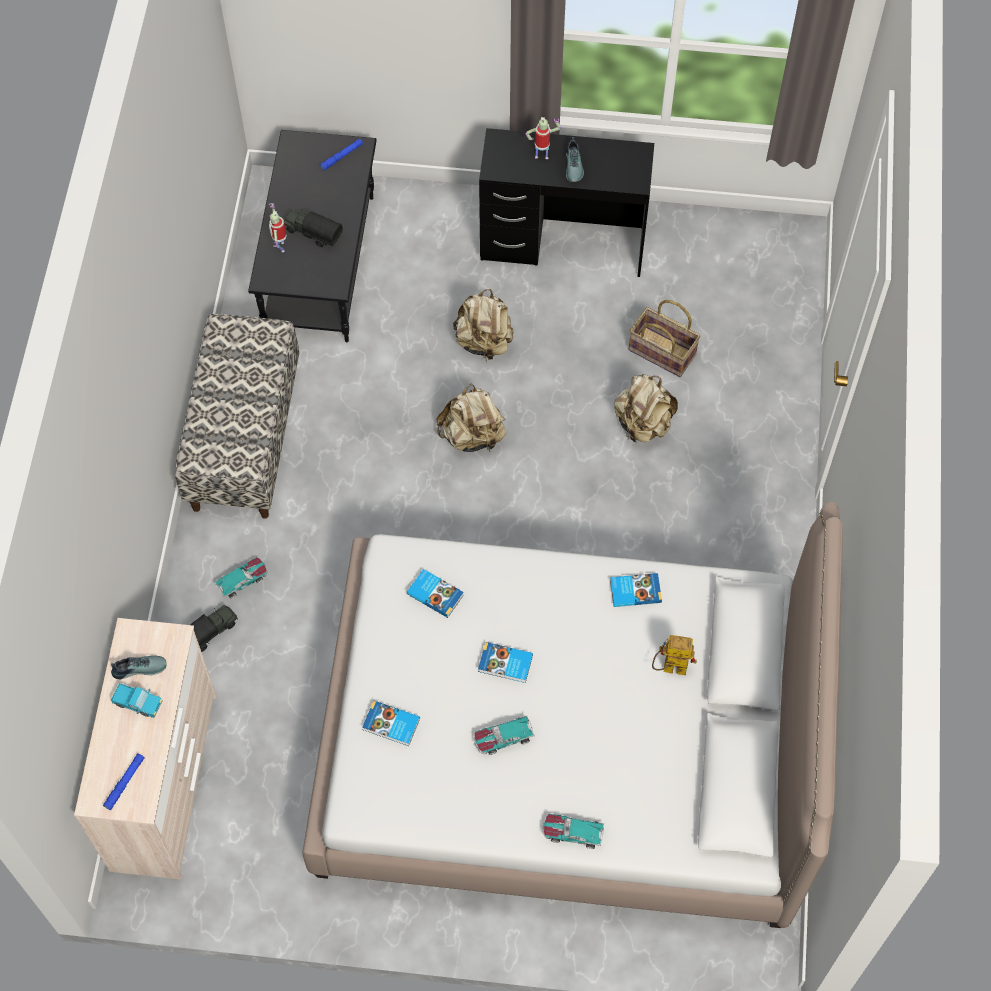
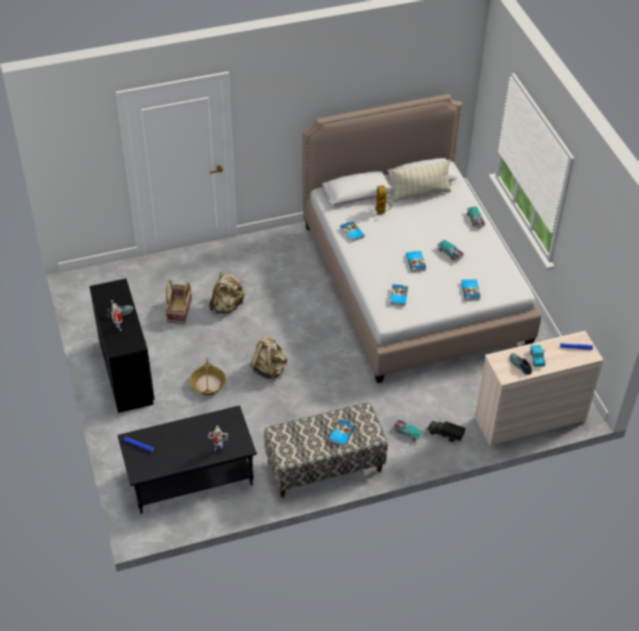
camera: 115 degrees left, 15 degrees down
toy truck [284,209,343,247] -> none
beige backpack [453,289,513,360] -> basket [190,358,226,395]
none -> book [329,419,355,446]
none -> pillow [392,160,452,202]

